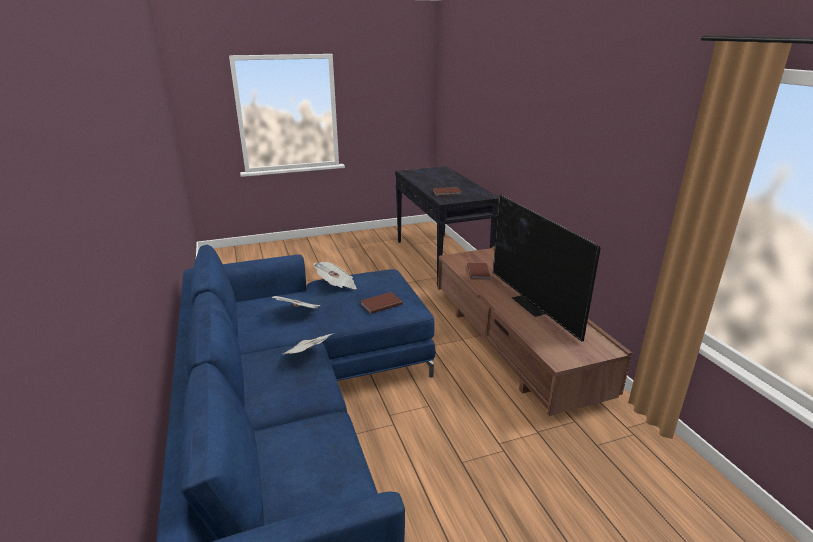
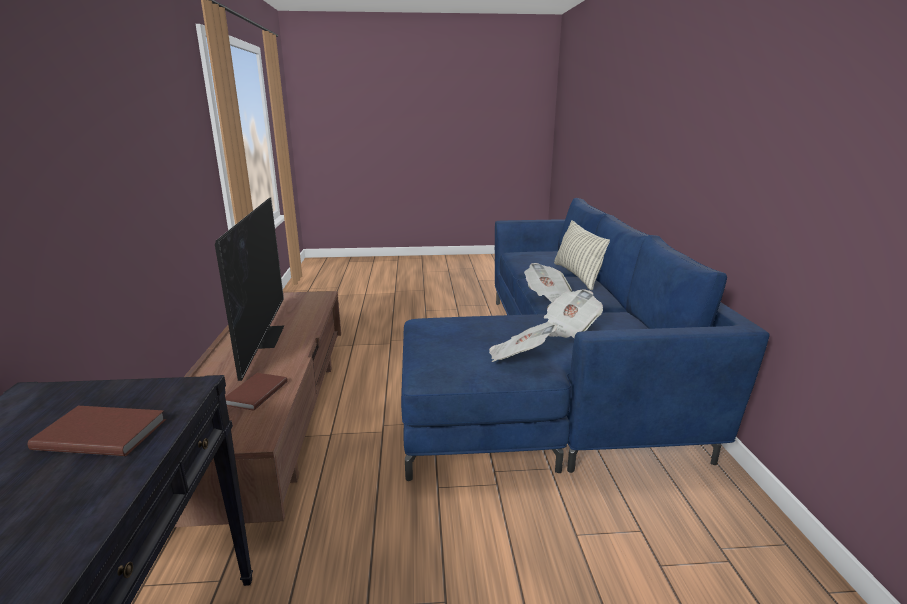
camera: 165 degrees left, 5 degrees down
brown book [361,292,403,314] -> none
none -> pillow [554,220,610,290]

